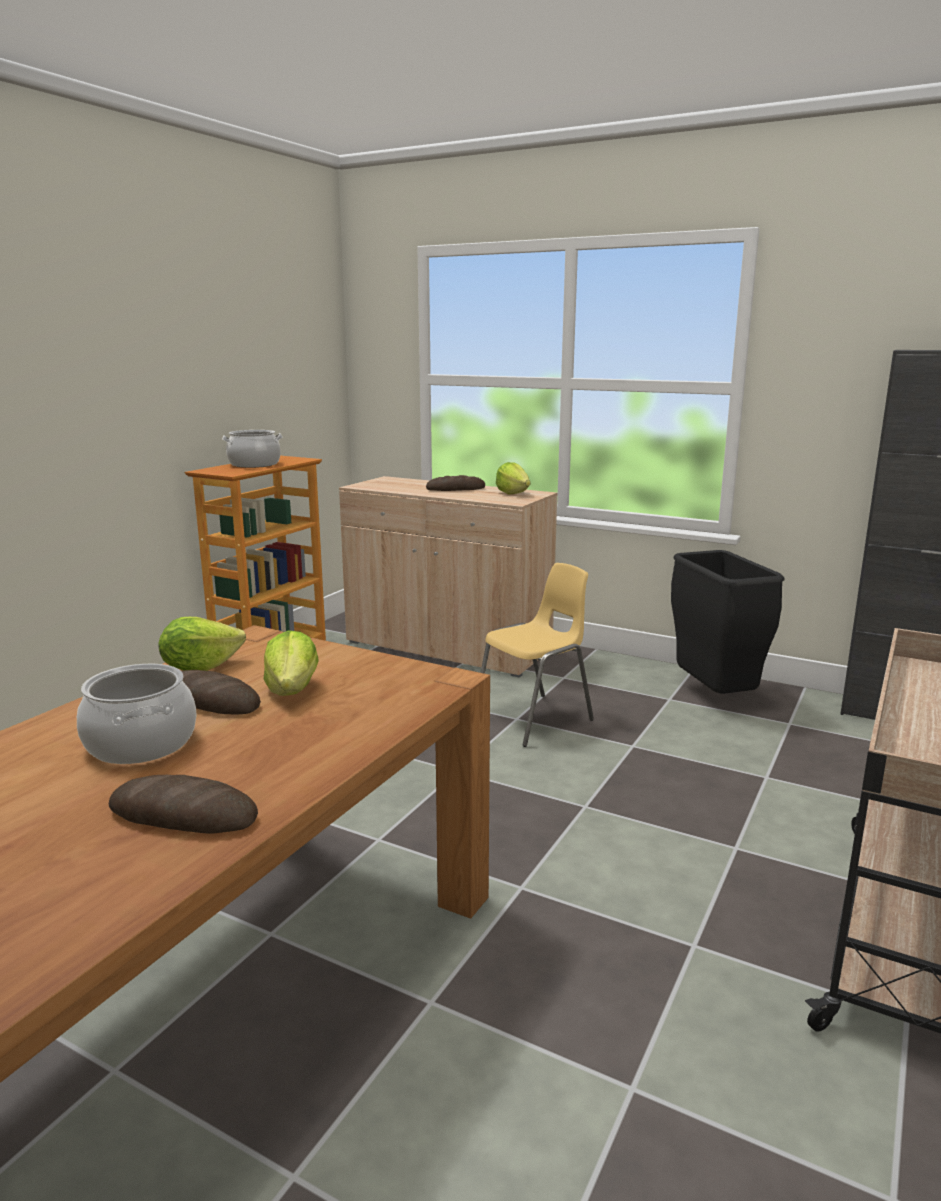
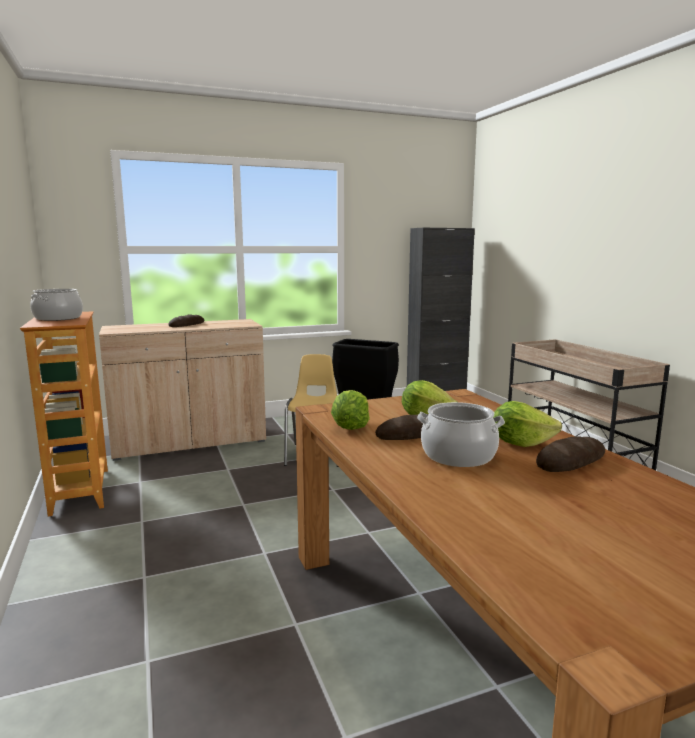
camera: 50 degrees left, 5 degrees down
lettuce [496,462,531,494] -> lettuce moved to [493,401,562,447]

